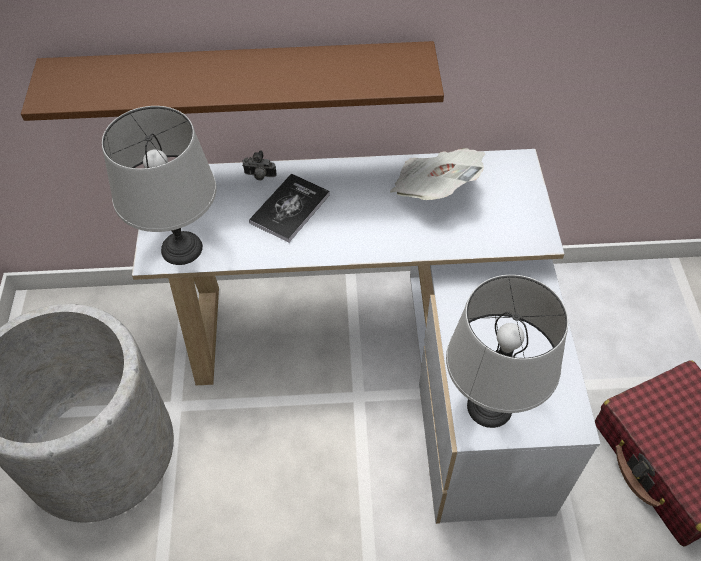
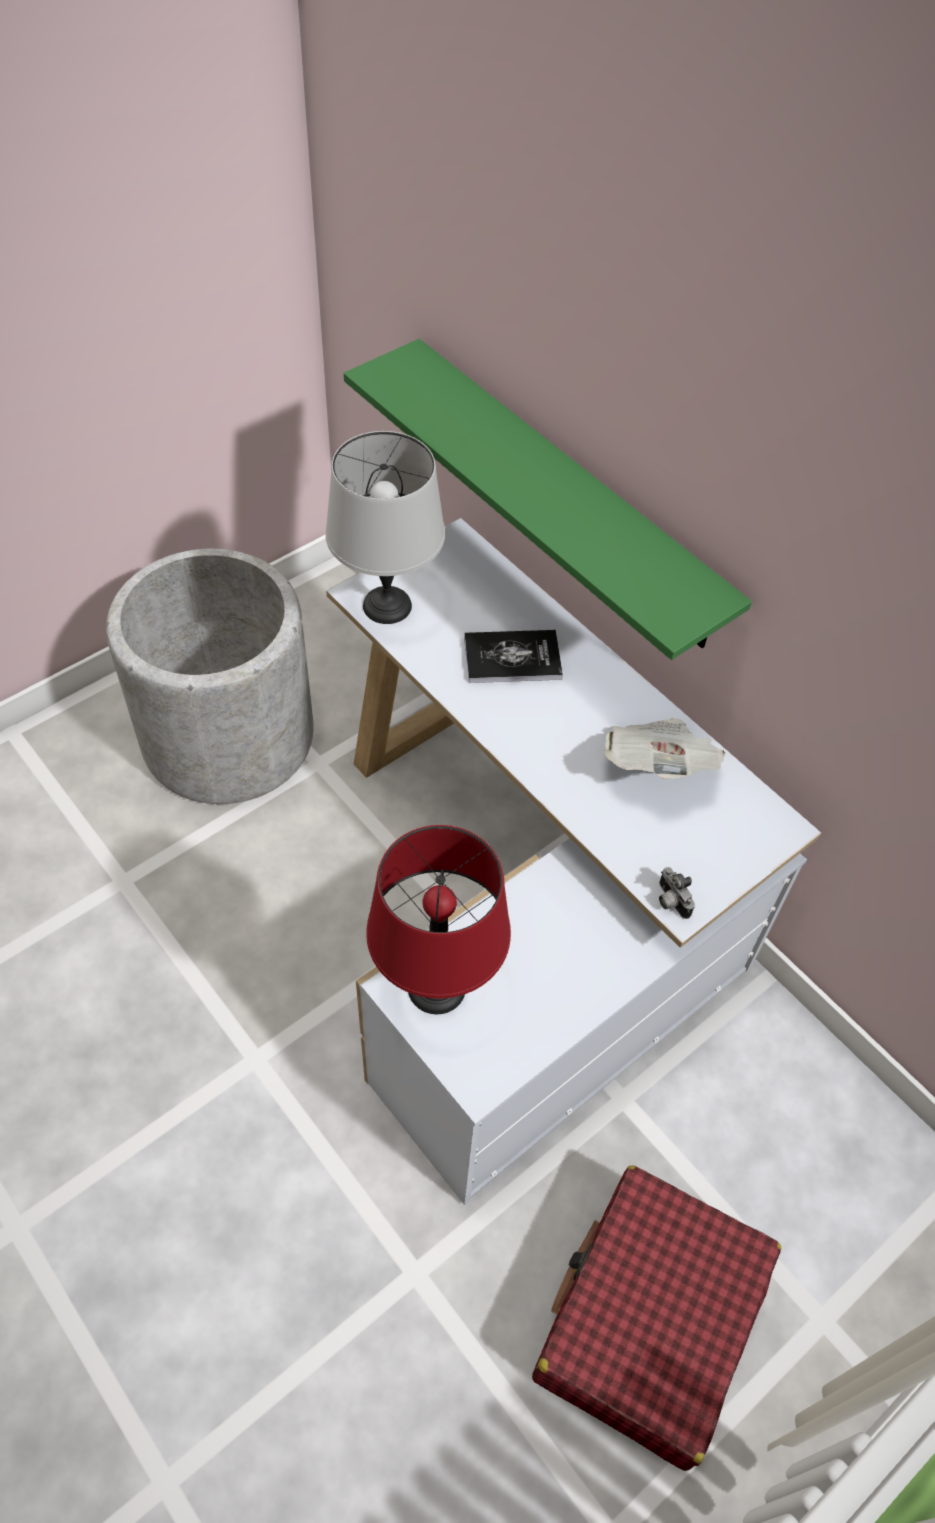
camera: 50 degrees right, 0 degrees up
brown shelf [21,41,444,121] -> green shelf [344,339,752,660]
camera [242,150,277,180] -> camera moved to [659,867,695,919]
grey table lamp [446,275,568,428] -> red table lamp [366,825,511,1014]

